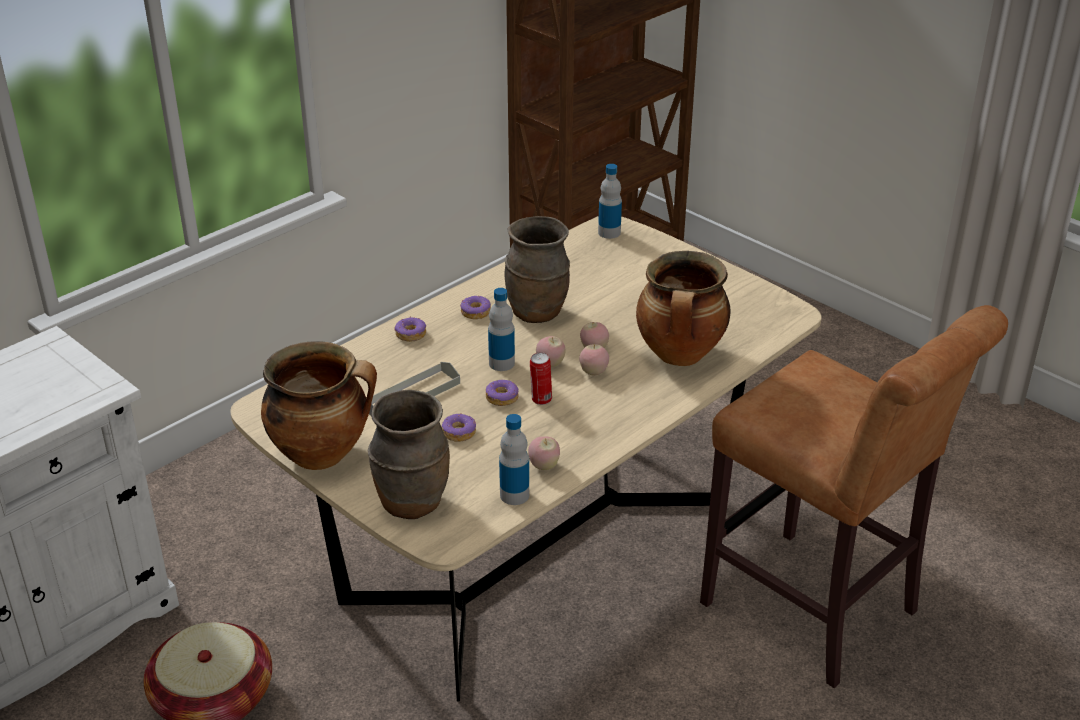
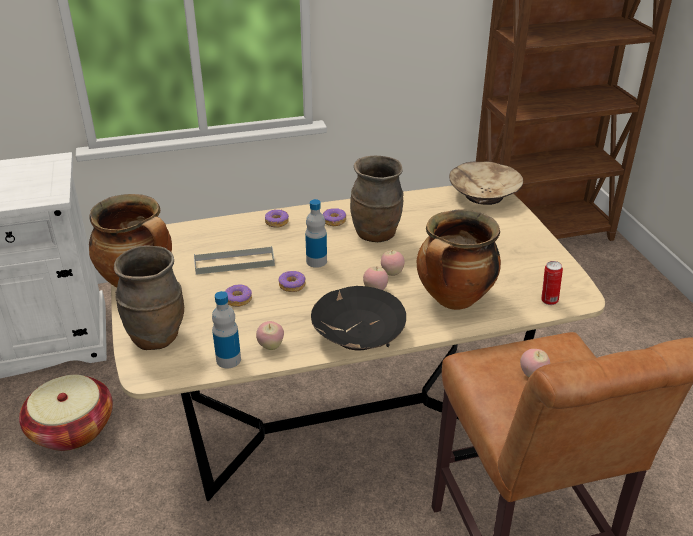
camera: 30 degrees right, 0 degrees up
can [530,352,552,405] -> can moved to [541,261,563,305]
apple [536,336,566,367] -> apple moved to [520,349,550,377]
bottle [598,164,622,239] -> beige bowl [449,161,523,205]
none -> black bowl [311,286,406,351]

